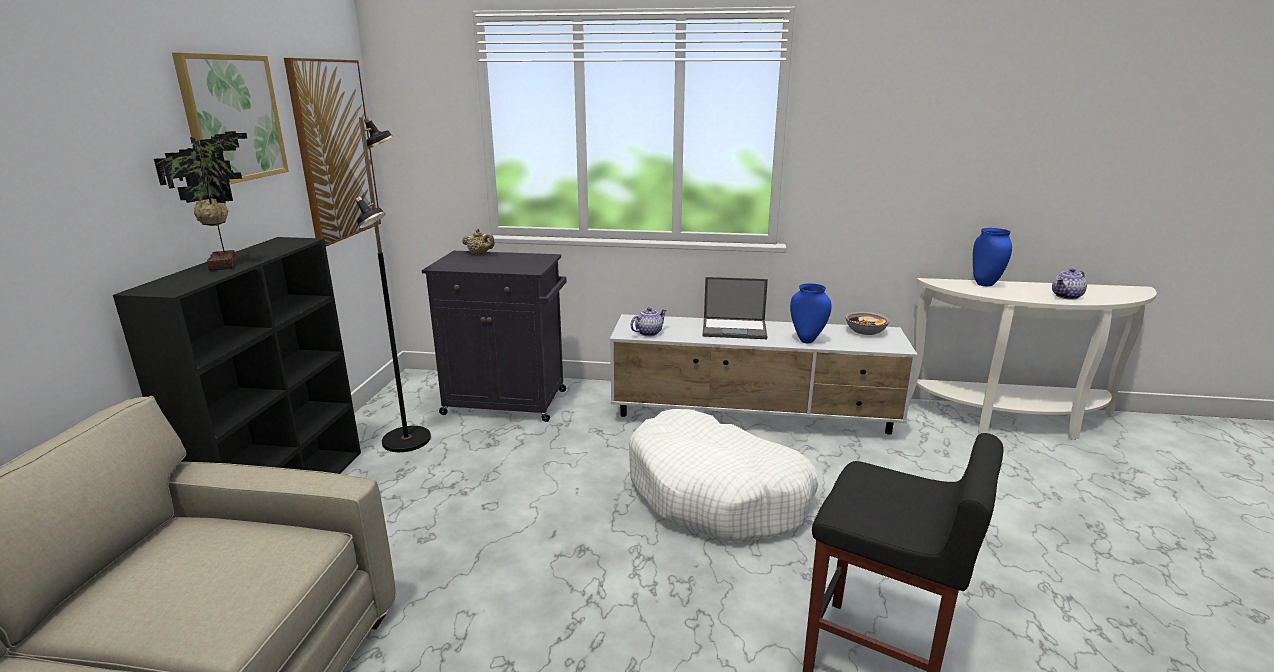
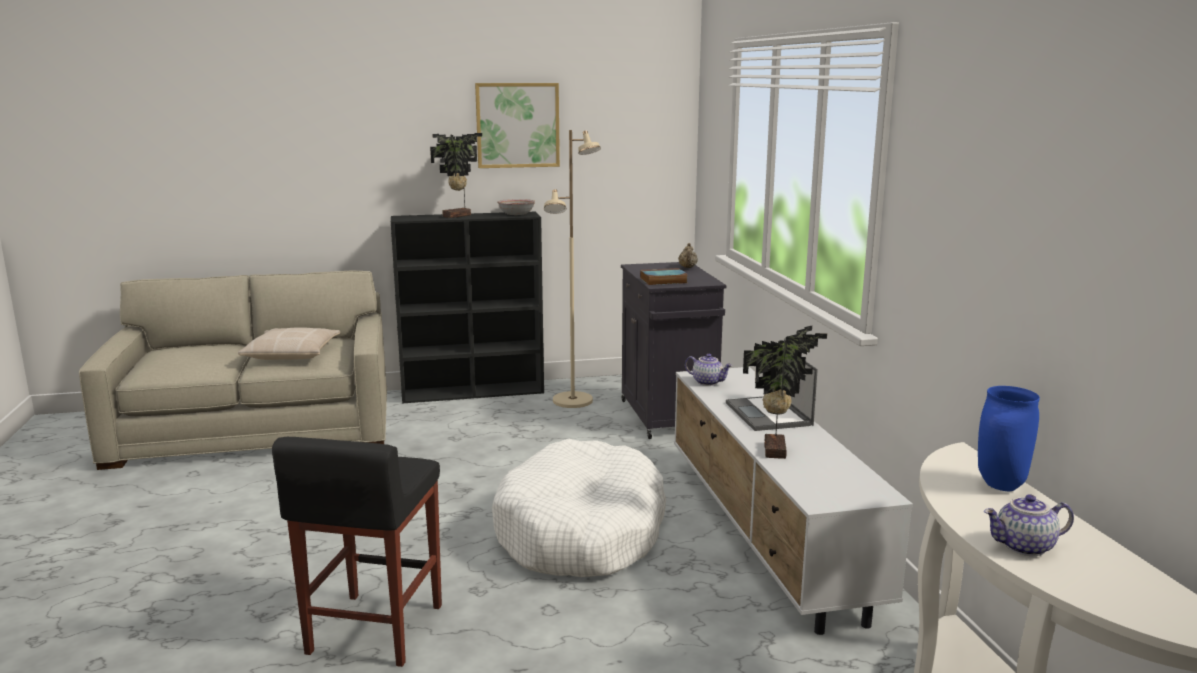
camera: 70 degrees right, 5 degrees down
picture [284,58,381,246] -> none
black floor lamp [355,117,431,452] -> beige floor lamp [544,130,601,408]
blue vase [790,283,831,343] -> potted plant [743,326,827,459]
bowl [845,311,890,335] -> bowl moved to [498,199,535,215]
teapot [1052,268,1087,300] -> teapot turned 45 degrees counterclockwise [984,494,1074,556]
none -> beige pillow [238,328,340,360]
none -> book [640,268,688,285]

